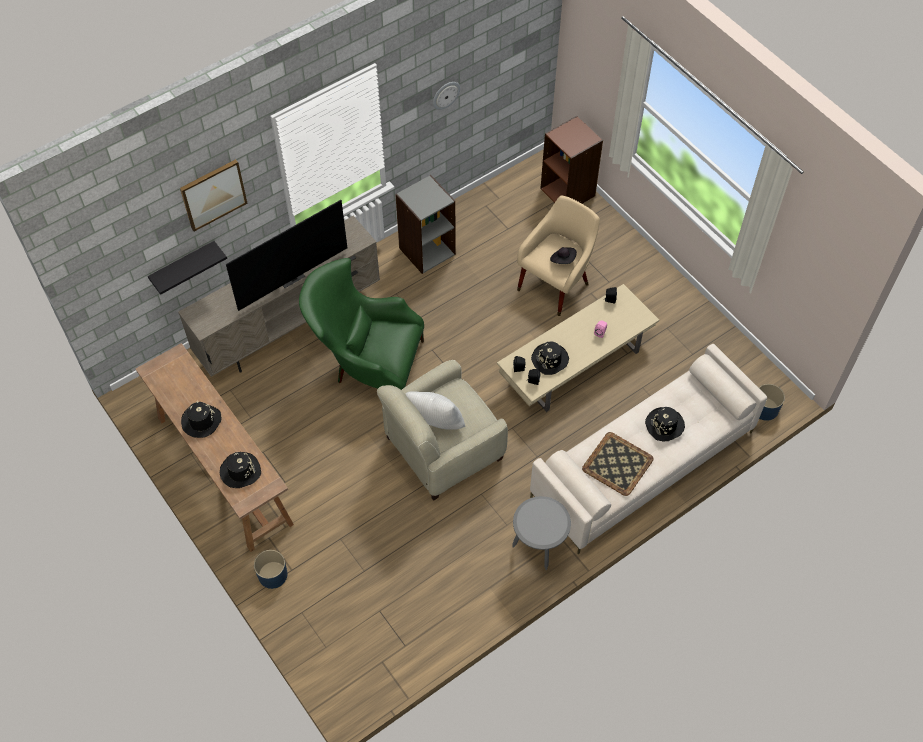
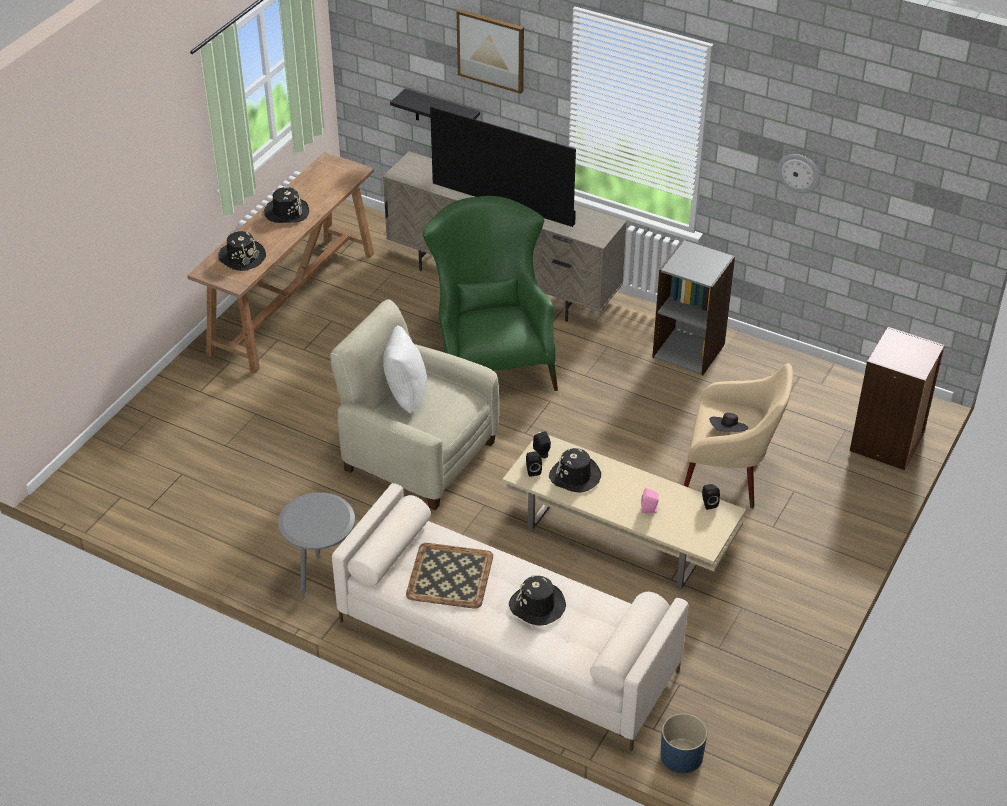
camera: 65 degrees right, 15 degrees down
blue planter [254,550,288,589] -> none

